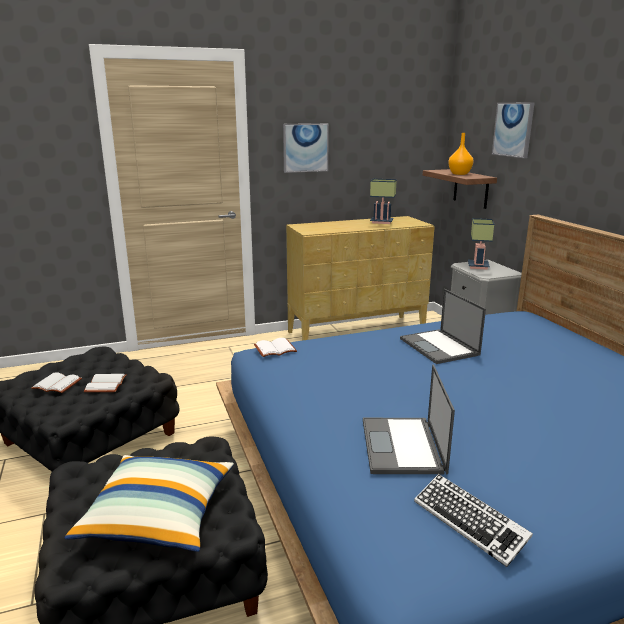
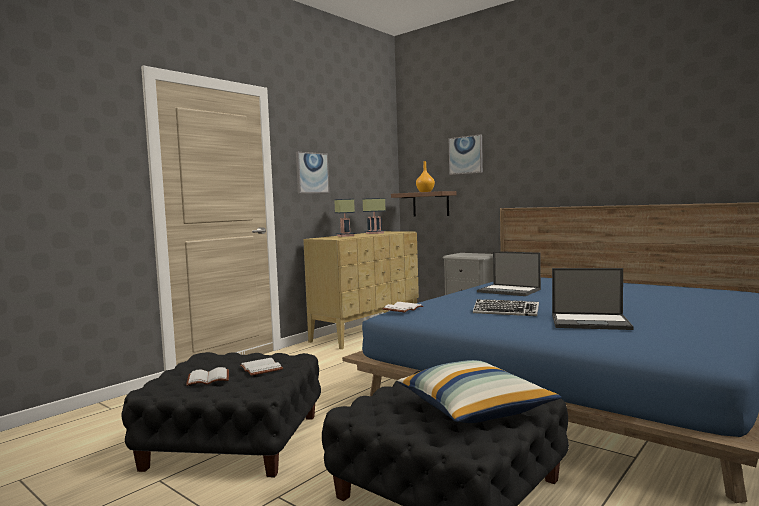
camera: 30 degrees left, 15 degrees down
laptop [363,364,455,474] -> laptop turned 45 degrees counterclockwise [552,268,633,330]
keyboard [414,474,533,567] -> keyboard moved to [473,299,539,316]
table lamp [468,218,494,270] -> table lamp moved to [334,199,356,237]

